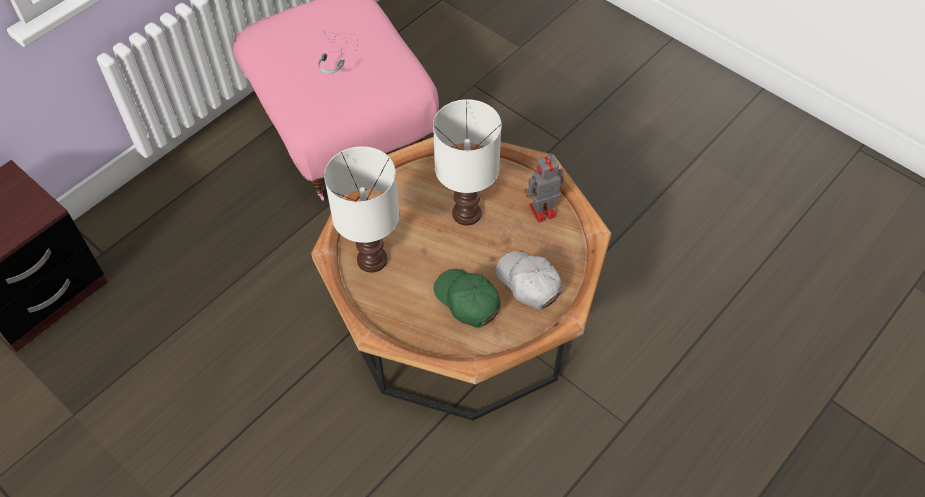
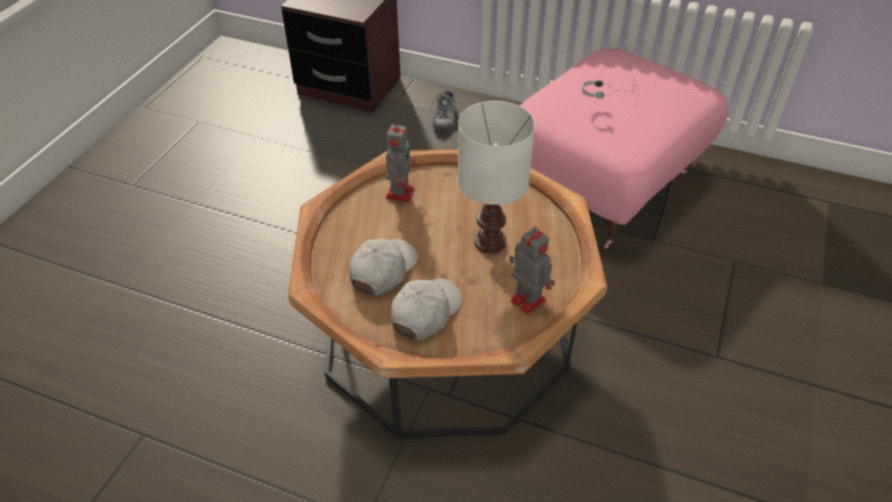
camera: 70 degrees right, 10 degrees down
white table lamp [324,146,399,273] -> toy robot [386,120,415,202]
green cap [434,269,500,327] -> white cap [349,239,418,295]
none -> shoe [431,90,459,130]

